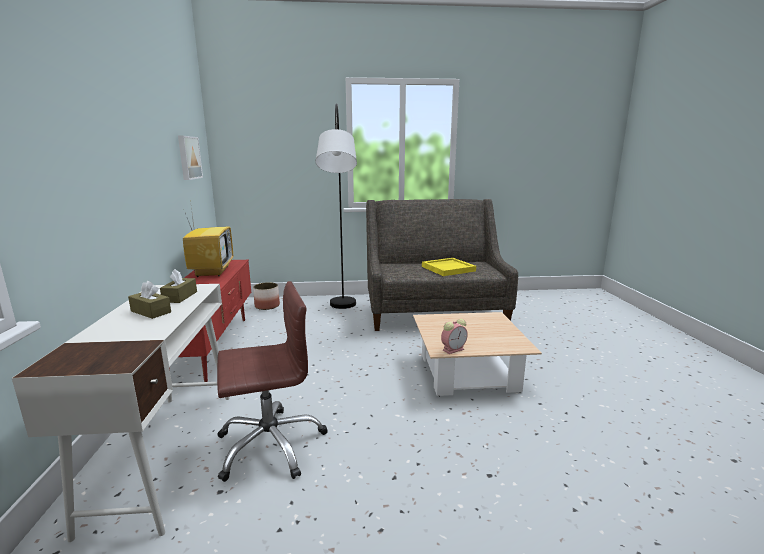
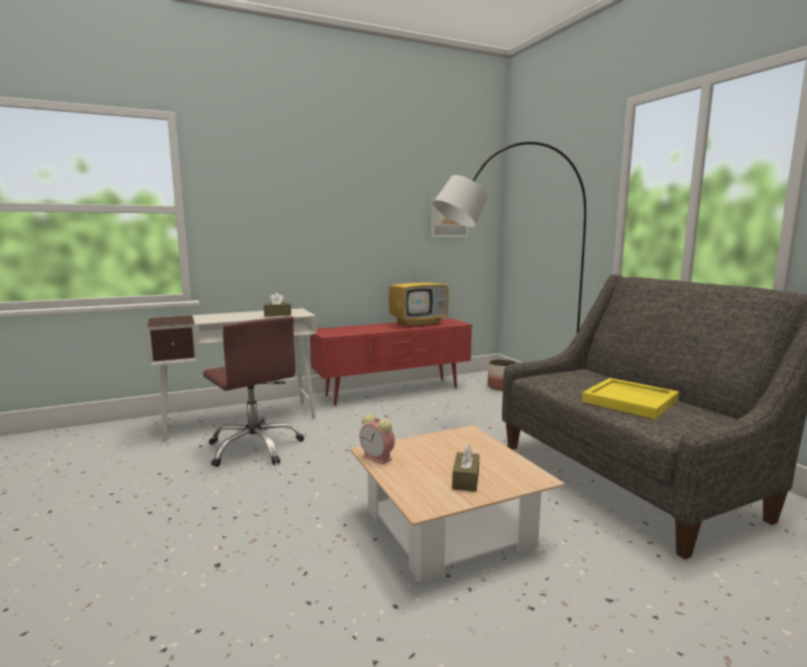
camera: 70 degrees right, 5 degrees down
brown tissue box [128,281,171,319] -> brown tissue box moved to [452,445,480,492]

